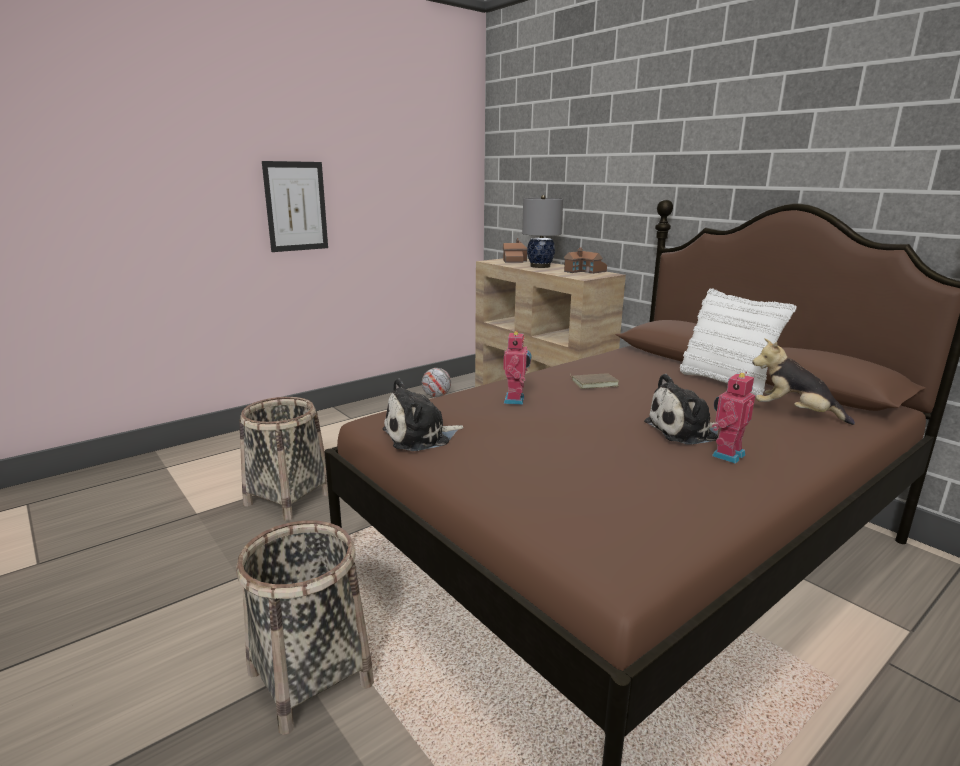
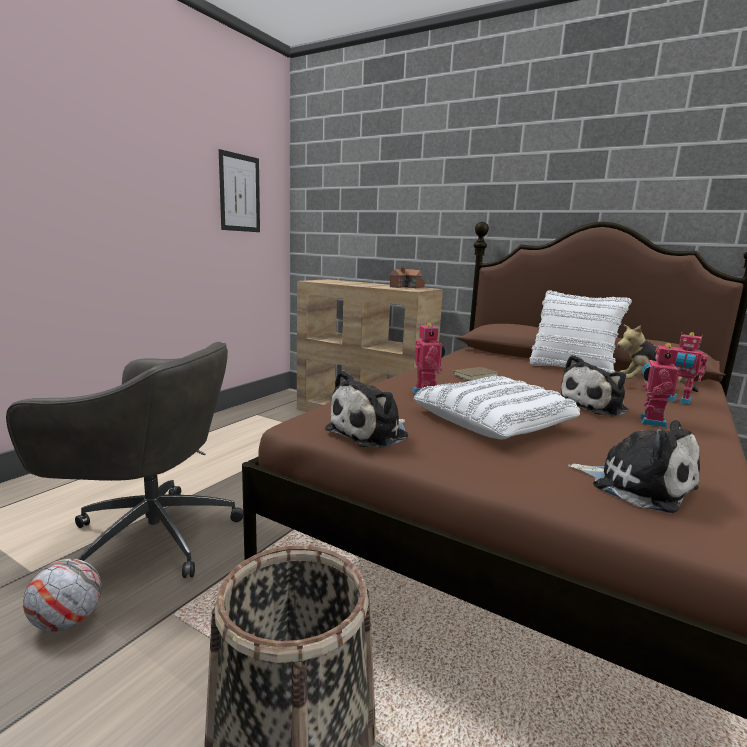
camera: 20 degrees left, 5 degrees down
basket [239,397,328,521] -> grey office chair [6,342,243,578]
picture [262,161,328,252] -> picture moved to [219,149,260,232]
football [422,368,451,397] -> football moved to [23,559,102,632]
toy house [503,238,527,263] -> none
grey table lamp [522,195,563,268] -> none
none -> white pillow [414,375,580,440]
none -> plush toy [568,420,700,513]
none -> toy robot [668,332,708,404]

